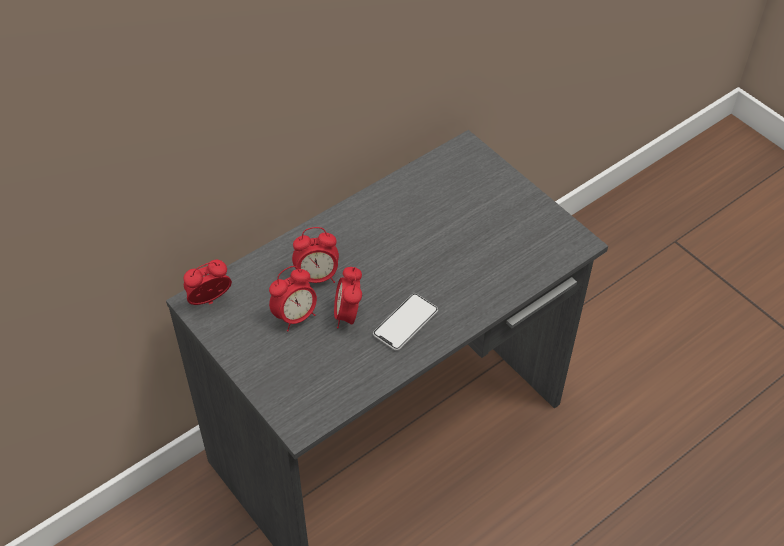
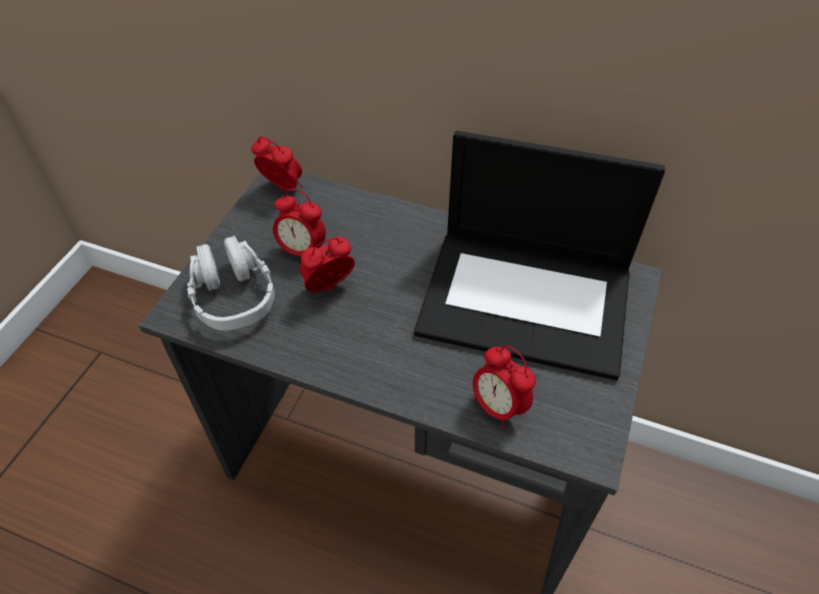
camera: 60 degrees right, 0 degrees up
alarm clock [292,227,339,283] -> alarm clock moved to [473,345,536,429]
phone [373,294,438,351] -> none
none -> grey headphones [187,236,275,331]
none -> laptop [414,131,665,380]

